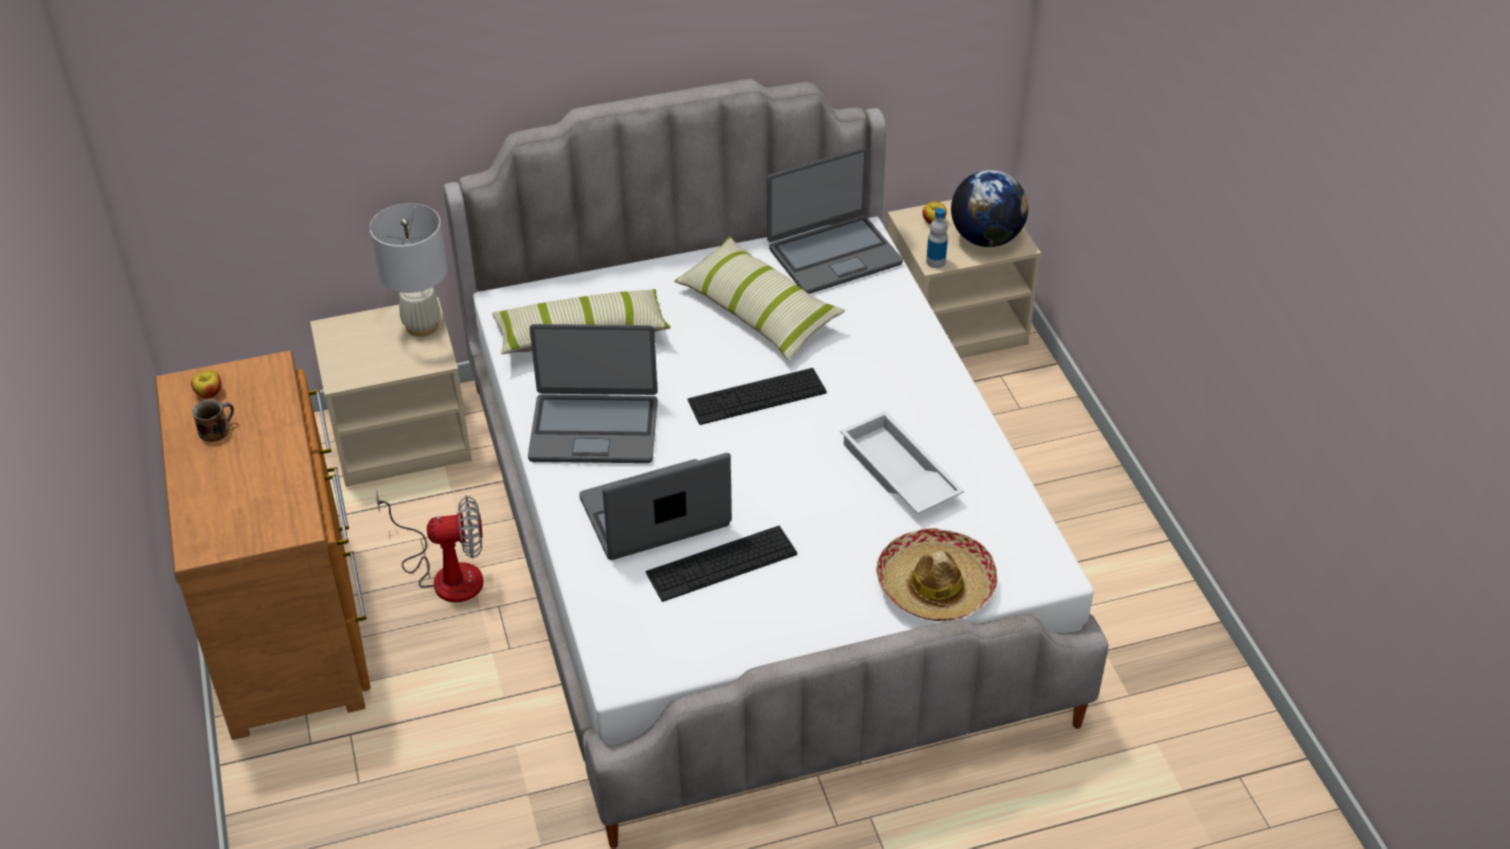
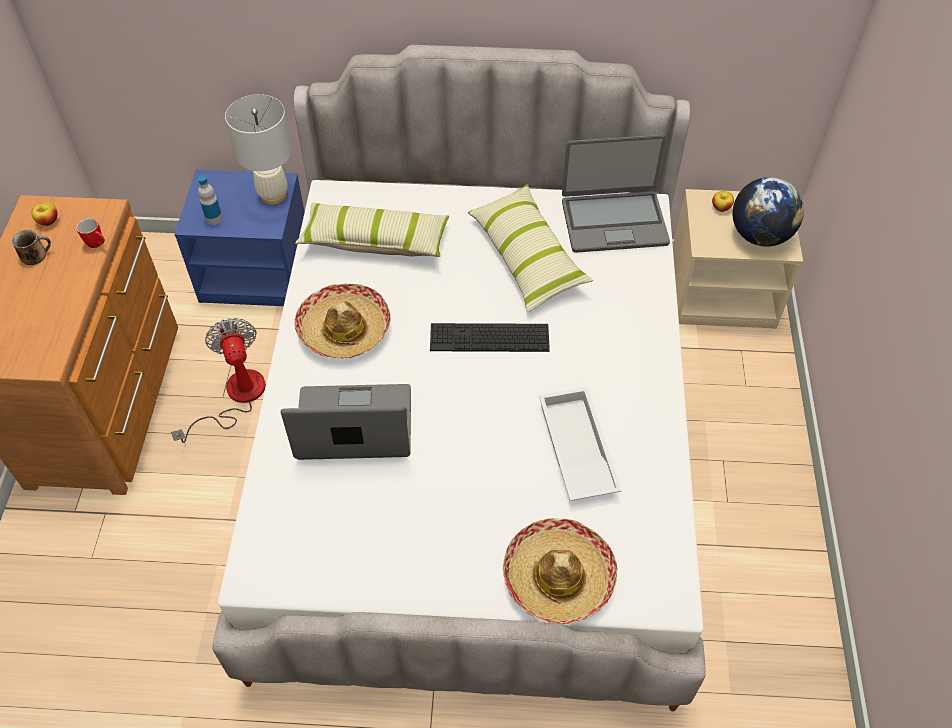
camera: 20 degrees right, 10 degrees up
beige nightstand [310,297,472,487] -> blue nightstand [175,169,305,306]
fan [376,490,483,603] -> fan turned 120 degrees counterclockwise [171,318,266,443]
laptop [528,324,658,463] -> hat [294,283,391,358]
keyboard [646,526,797,602] -> none
bottle [926,208,948,268] -> bottle moved to [198,175,223,225]
none -> mug [76,218,105,248]

